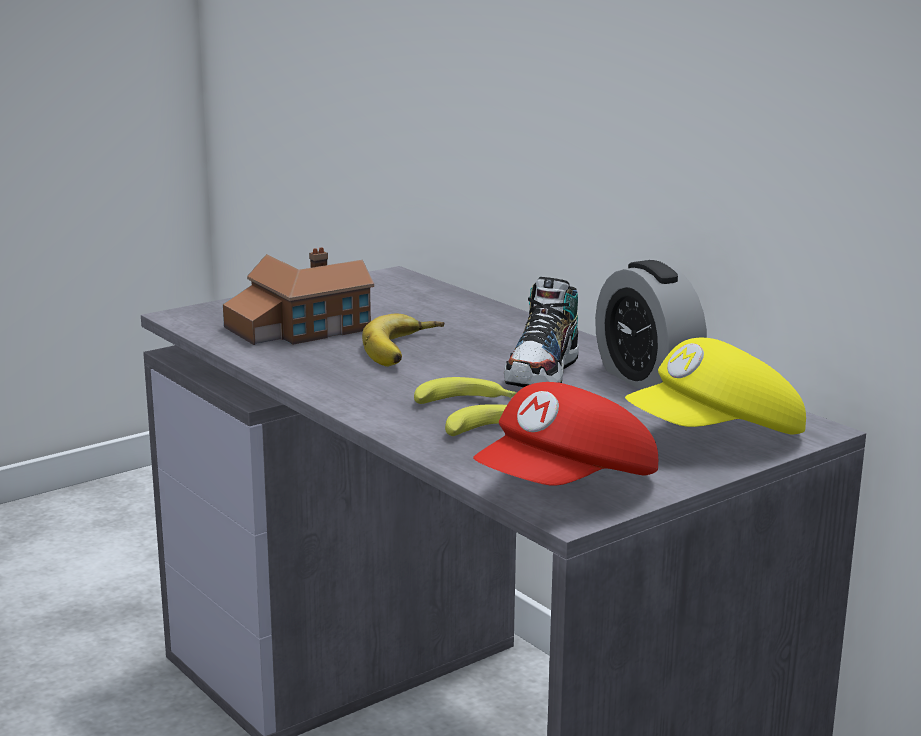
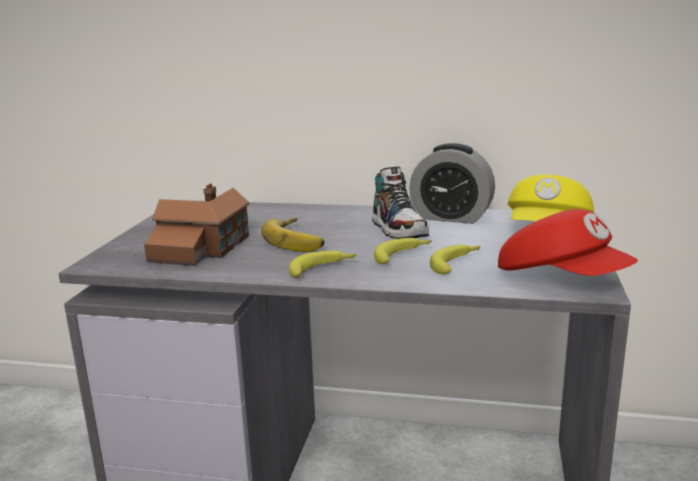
camera: 40 degrees left, 0 degrees up
red cap [473,382,658,486] -> red cap turned 45 degrees counterclockwise [498,209,638,276]
none -> banana [289,250,357,278]

